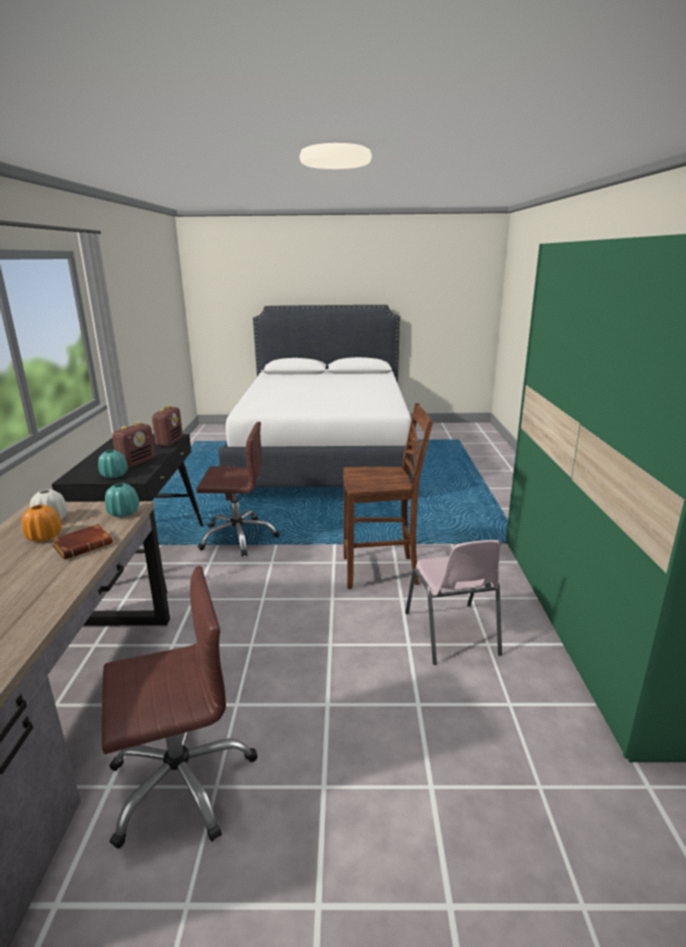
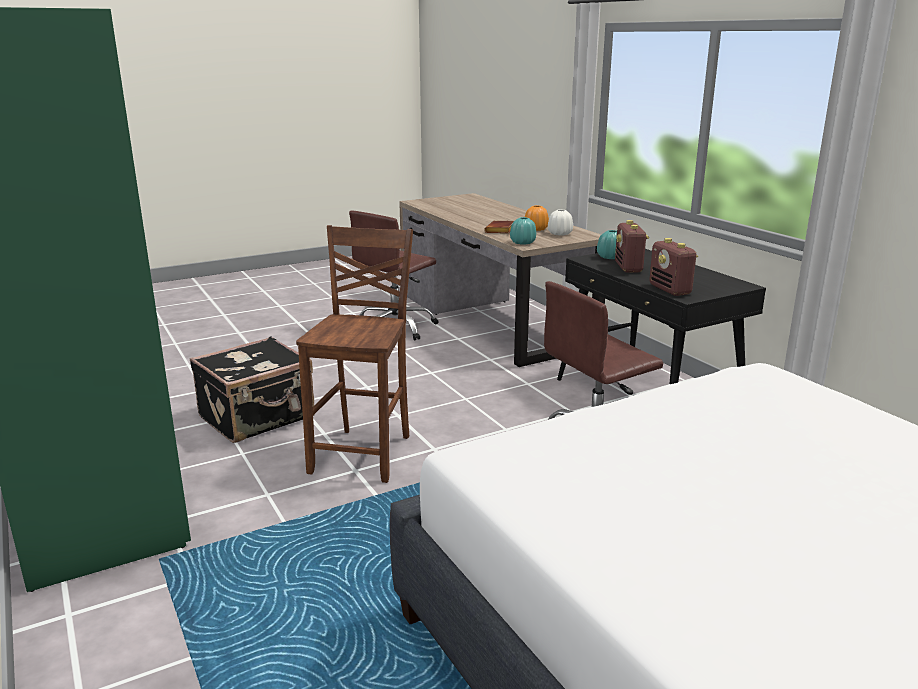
camera: 150 degrees right, 0 degrees up
brown chair [343,403,433,589] -> brown chair turned 135 degrees clockwise [296,225,413,483]
pink chair [405,540,502,665] -> black suitcase [189,336,315,443]

